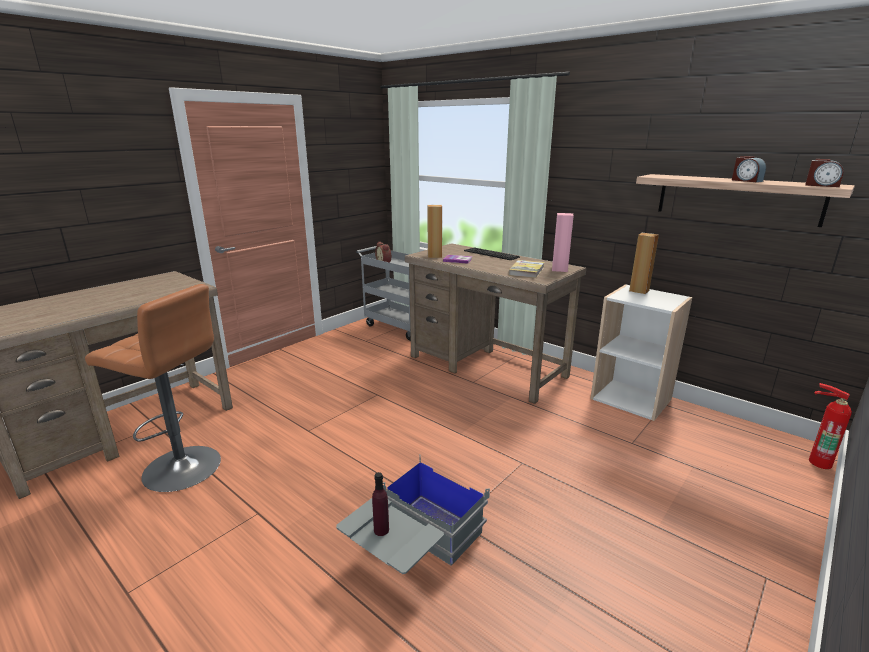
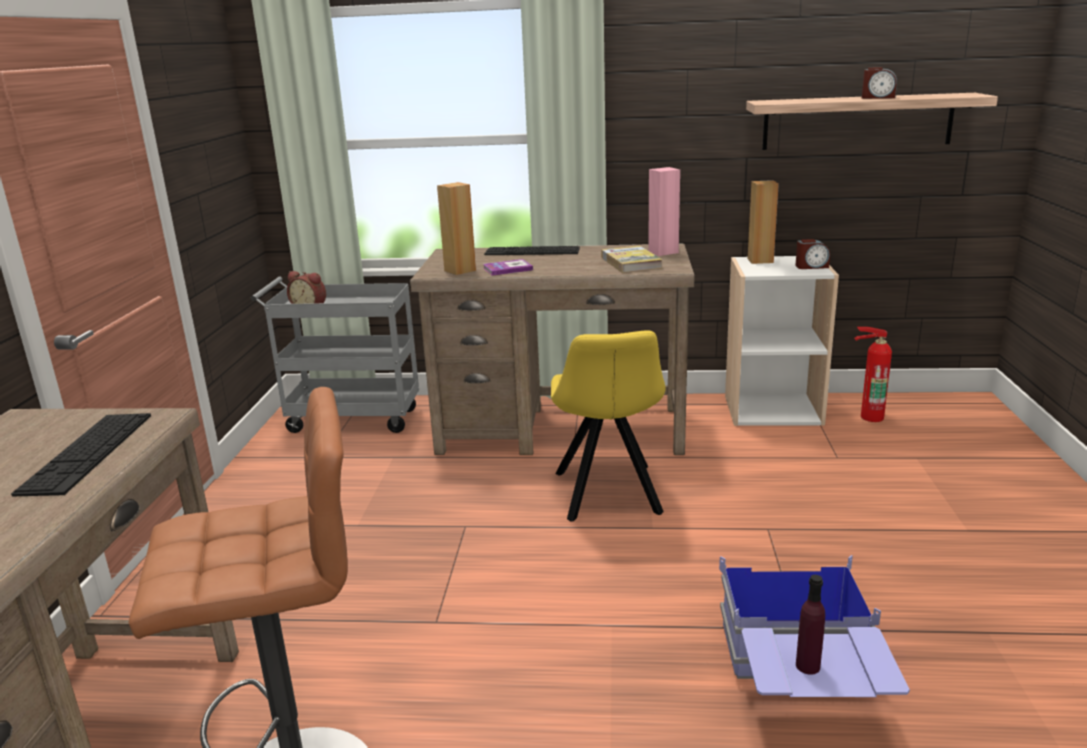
camera: 35 degrees left, 0 degrees up
grey storage box [336,454,490,574] -> blue storage box [719,555,910,697]
alarm clock [805,159,844,187] -> alarm clock moved to [795,239,830,269]
fire extinguisher [809,383,852,469] -> fire extinguisher moved to [854,327,892,422]
none -> keyboard [11,413,151,496]
none -> yellow chair [551,330,666,522]

